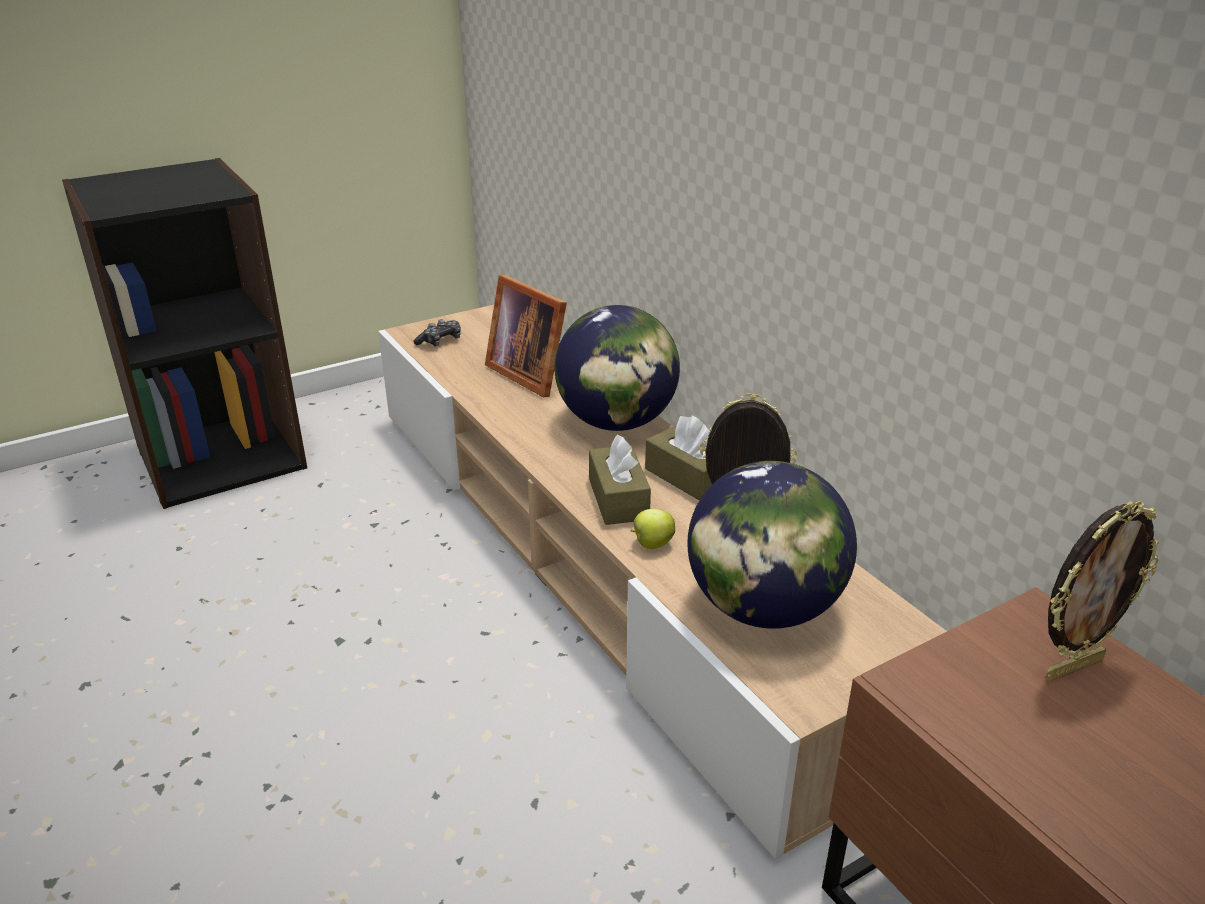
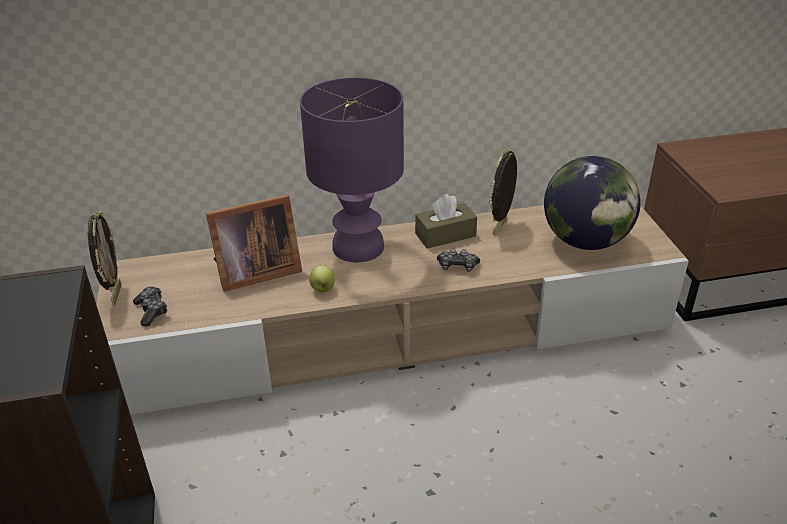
camera: 70 degrees left, 5 degrees up
globe [555,305,680,431] -> purple table lamp [300,78,404,262]
brown tissue box [589,435,651,525] -> game controller [437,249,480,272]
apple [631,509,675,549] -> apple moved to [309,265,335,292]
picture frame [1045,501,1159,681] -> picture frame moved to [88,210,121,306]

